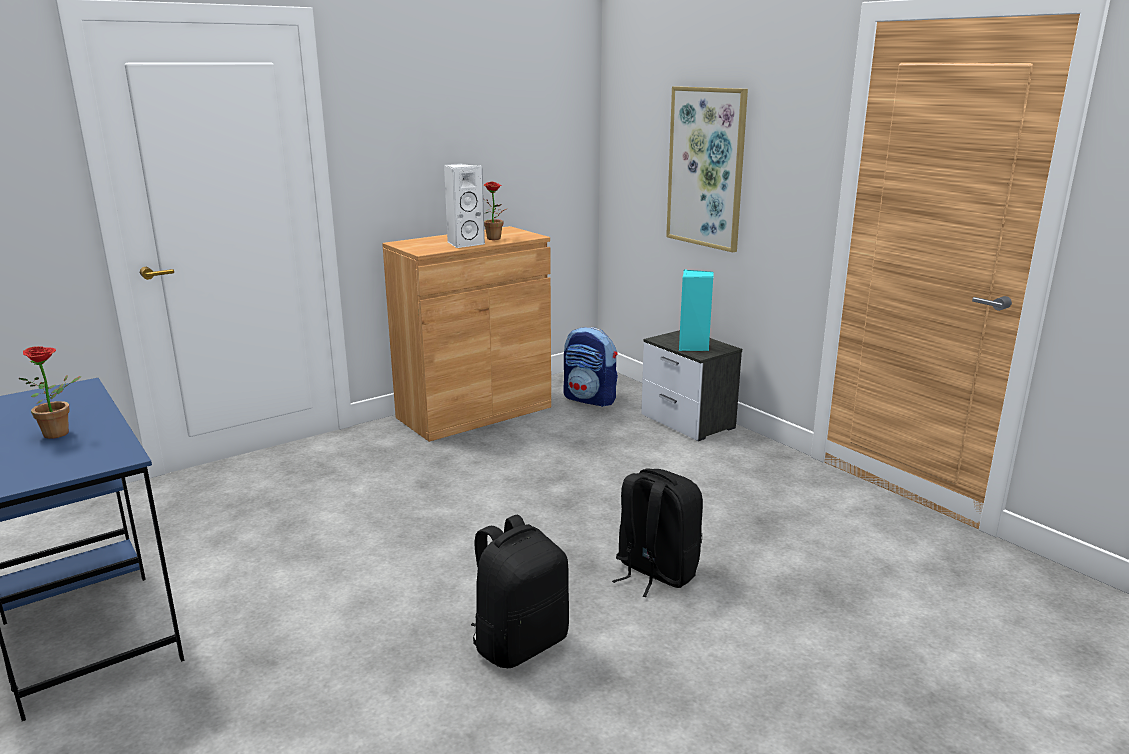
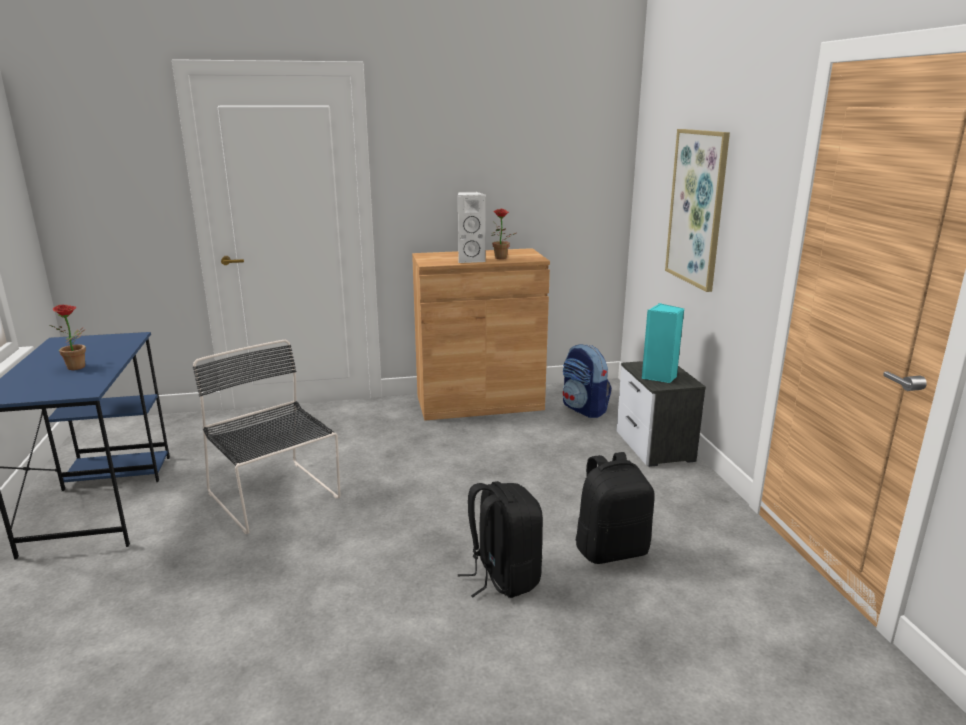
camera: 25 degrees right, 0 degrees up
black backpack [471,514,569,668] -> black backpack moved to [575,452,655,564]
none -> black chair [193,340,341,534]

